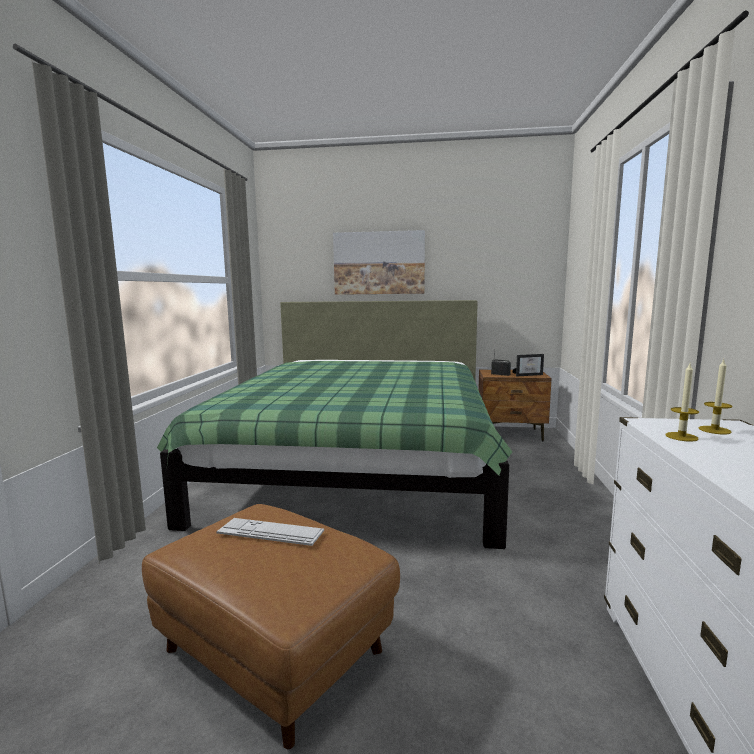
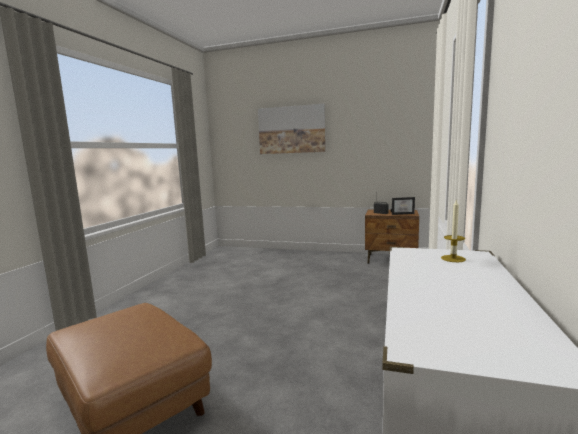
camera: 10 degrees right, 0 degrees up
green bed [157,300,512,549] -> none
keyboard [217,518,324,546] -> none
candle [665,364,699,442] -> none

